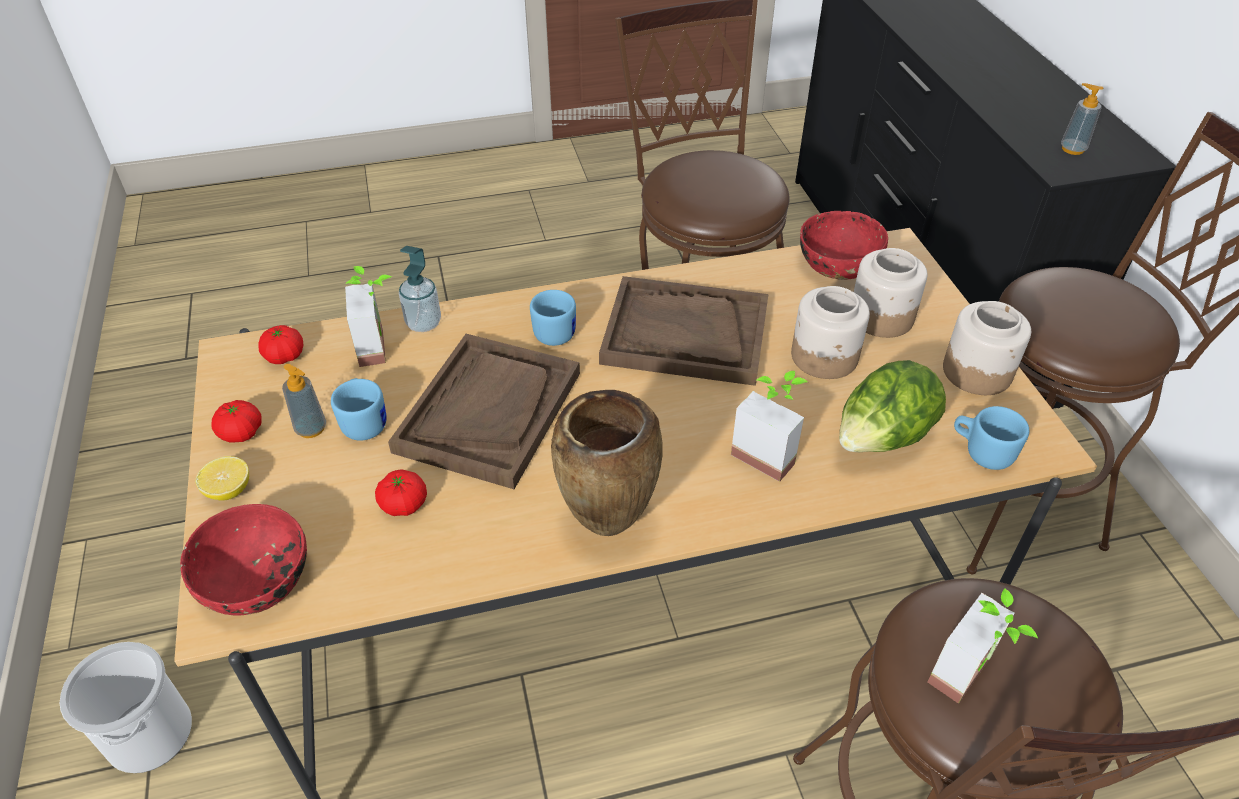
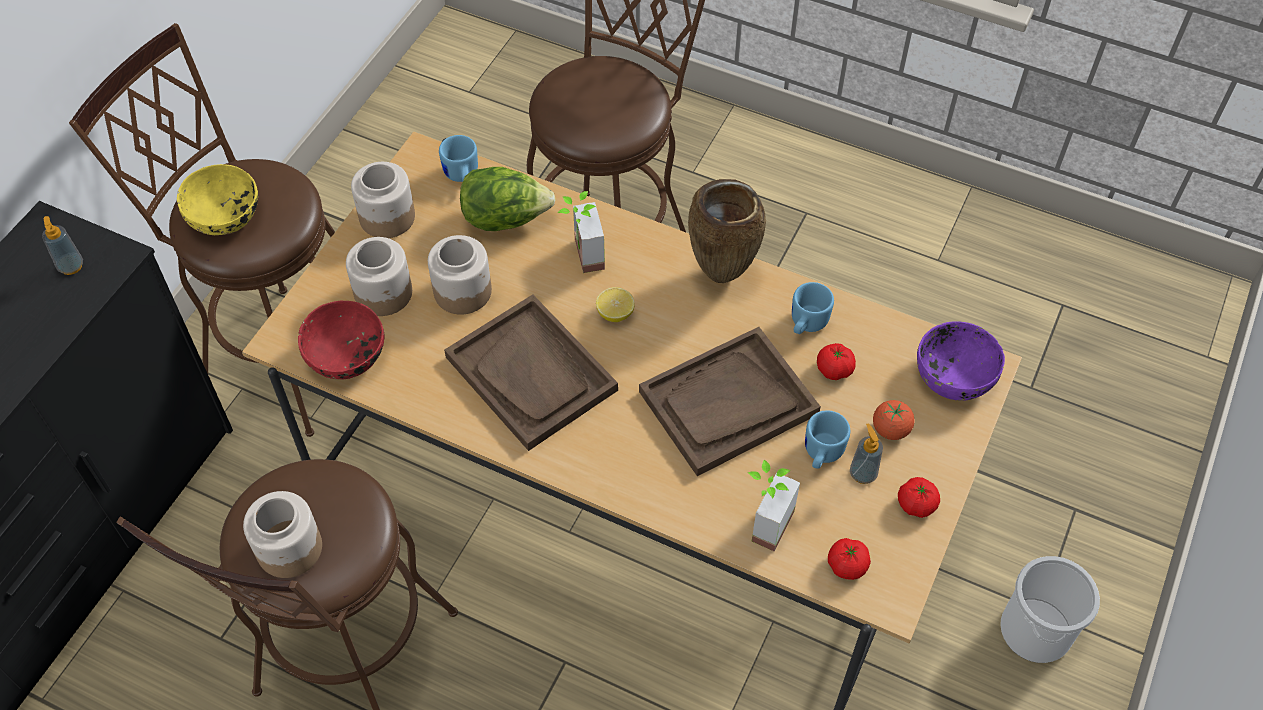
camera: 140 degrees left, 10 degrees up
red bowl [180,504,307,615] -> purple bowl [917,322,1005,401]
lemon [195,456,249,501] -> lemon moved to [596,287,635,322]
soap dispenser [399,246,441,332] -> none
blue mug [530,290,576,346] -> blue mug moved to [792,282,834,334]
potted plant [928,588,1038,704] -> none
none -> yellow bowl [177,164,258,235]
none -> jar [243,491,322,578]
none -> tomato [873,400,915,440]

